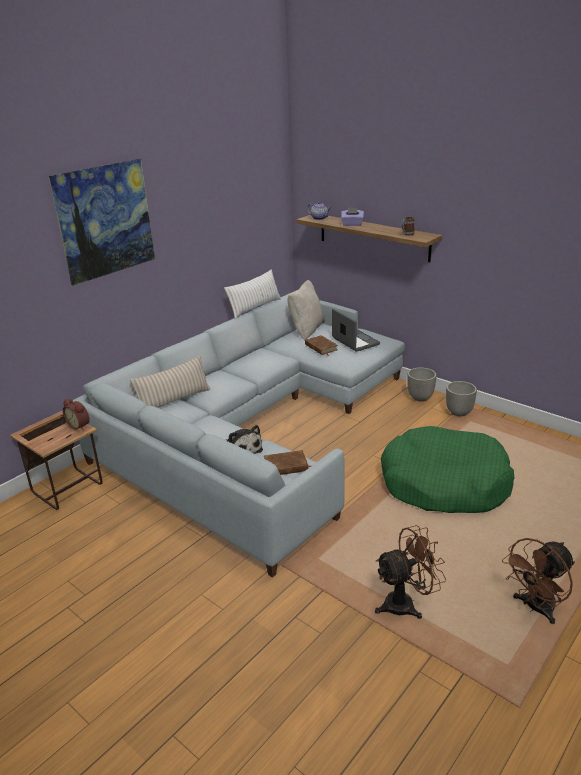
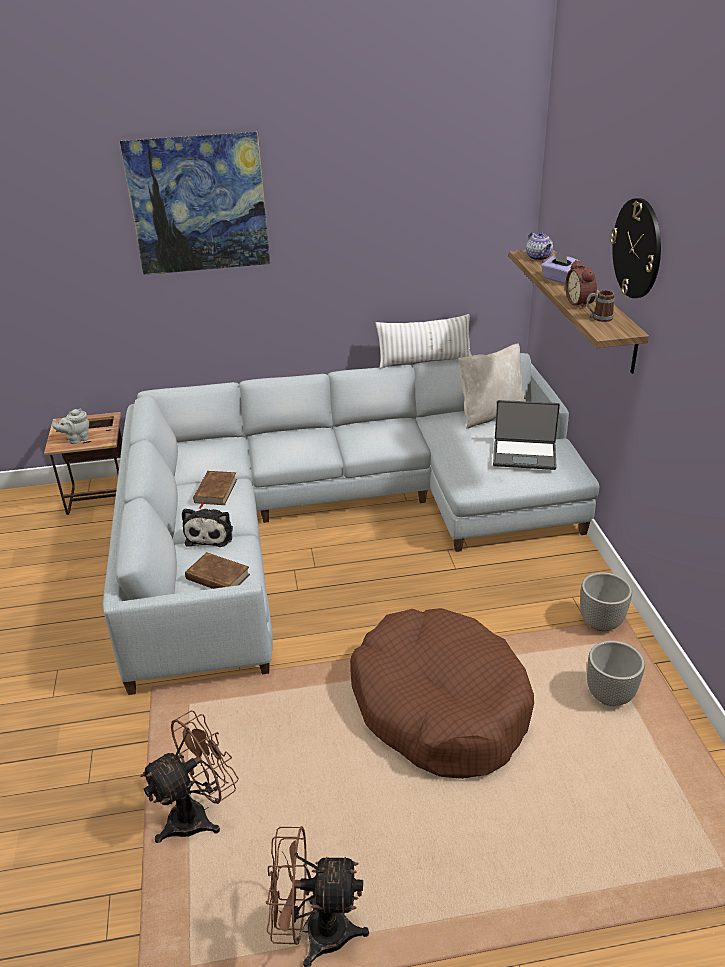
camera: 40 degrees right, 5 degrees up
alarm clock [63,398,89,430] -> alarm clock moved to [565,260,597,309]
beige pillow [130,355,210,408] -> none
brown book [305,335,338,356] -> brown book moved to [193,471,237,509]
laptop [332,309,380,352] -> laptop turned 90 degrees clockwise [493,400,560,470]
brown fan [375,525,446,619] -> brown fan turned 60 degrees counterclockwise [140,711,239,843]
green dog bed [381,426,515,513] -> brown dog bed [350,608,534,779]
planter [407,367,437,401] -> planter moved to [587,640,645,706]
none -> grey teapot [52,408,89,444]
none -> wall clock [610,198,661,298]

